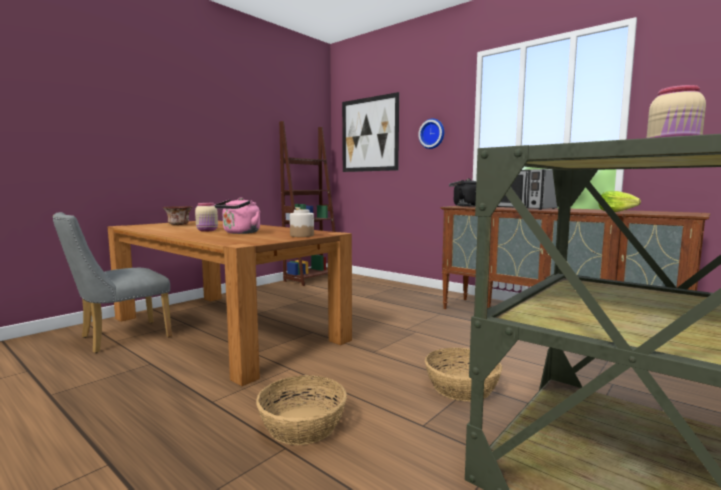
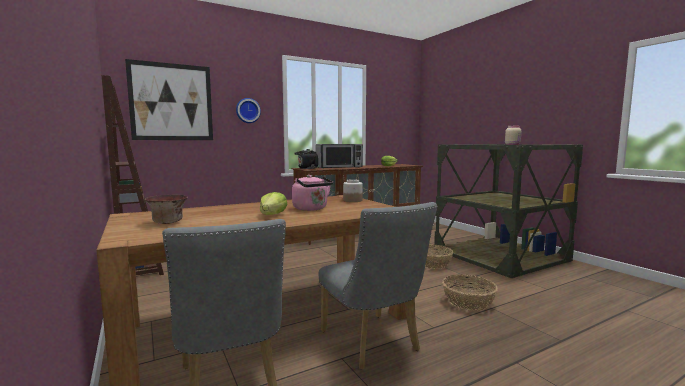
camera: 70 degrees left, 0 degrees up
beige jar [195,203,218,232] -> lettuce [260,192,287,215]
none -> grey chair [318,202,437,370]

